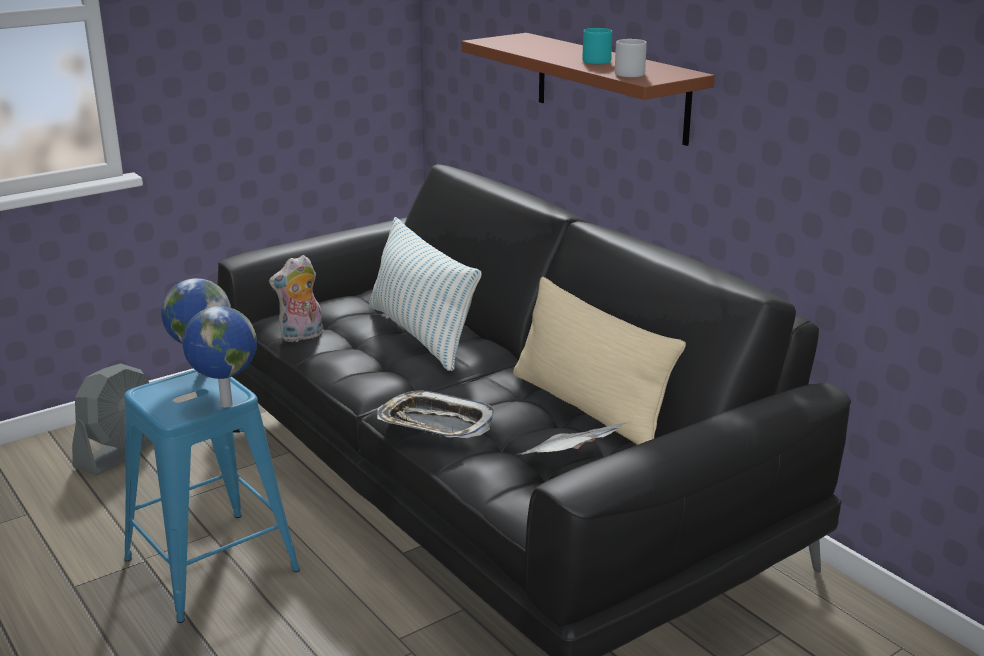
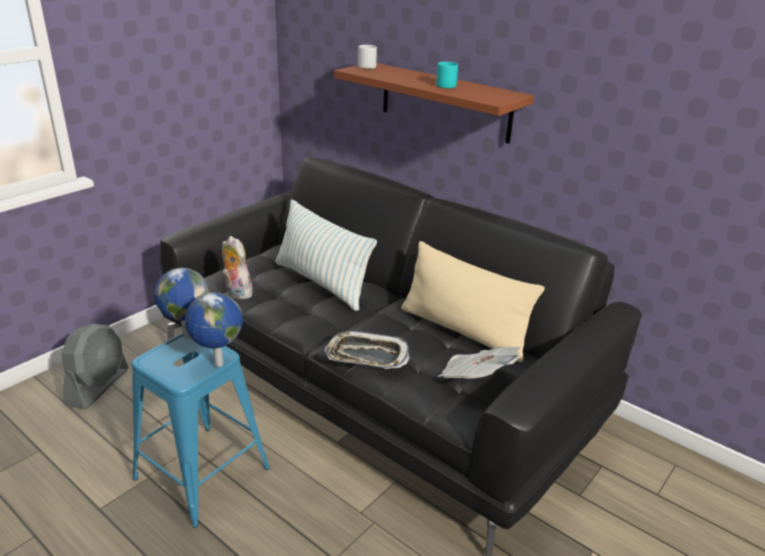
camera: 15 degrees left, 5 degrees up
plush toy [269,255,323,343] -> plush toy turned 90 degrees clockwise [222,236,253,300]
grey mug [615,39,647,77] -> grey mug moved to [358,45,377,69]

